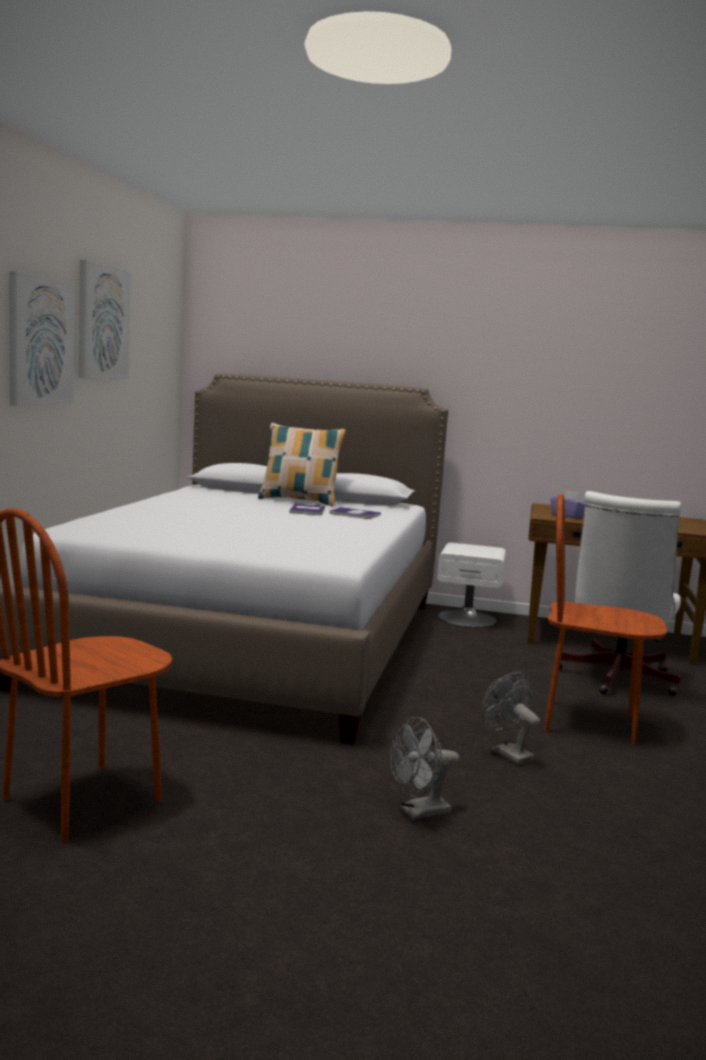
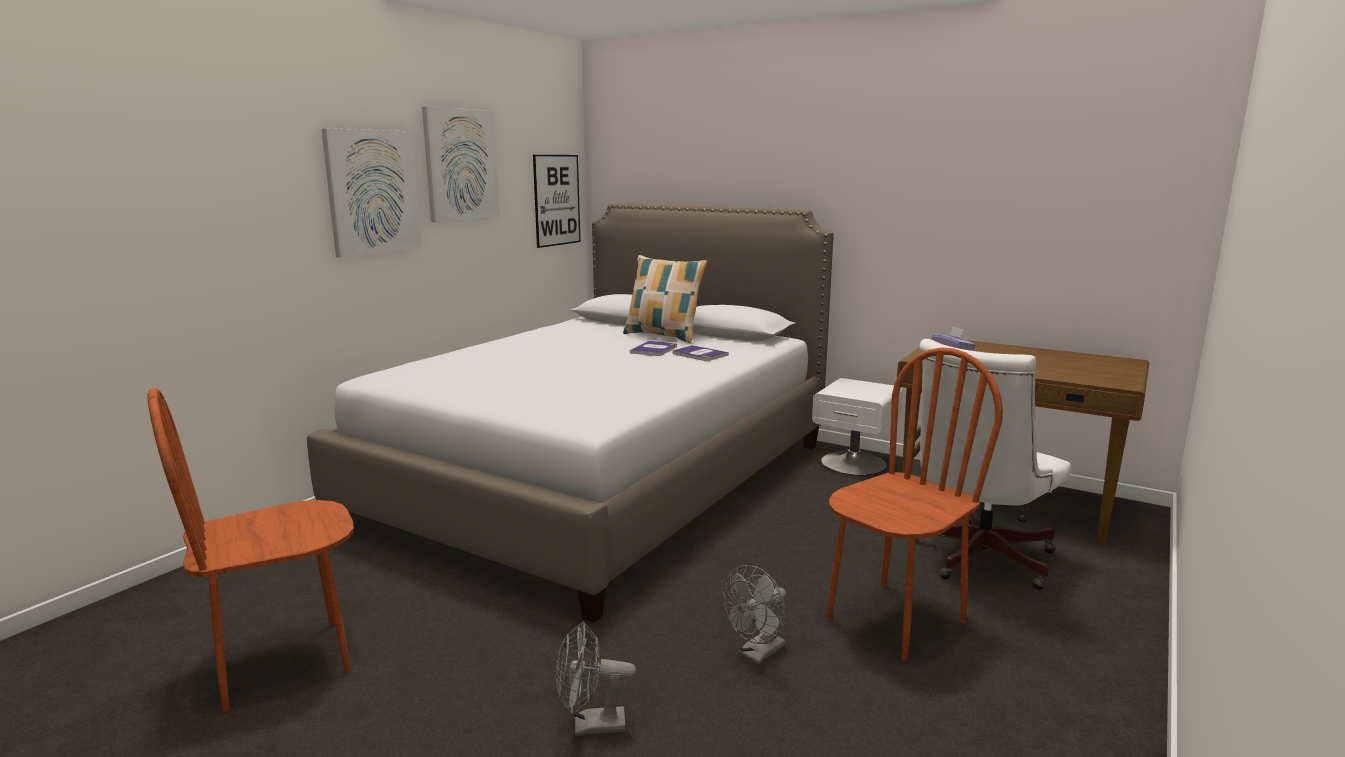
camera: 20 degrees right, 5 degrees up
grey fan [482,672,540,764] -> grey fan turned 120 degrees counterclockwise [723,565,787,664]
brown chair [544,494,667,745] -> brown chair turned 105 degrees clockwise [826,348,1003,661]
none -> picture [533,155,581,248]

